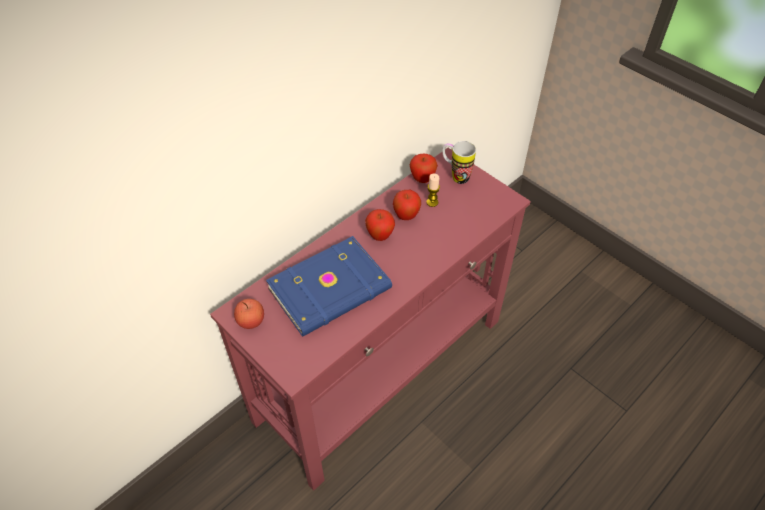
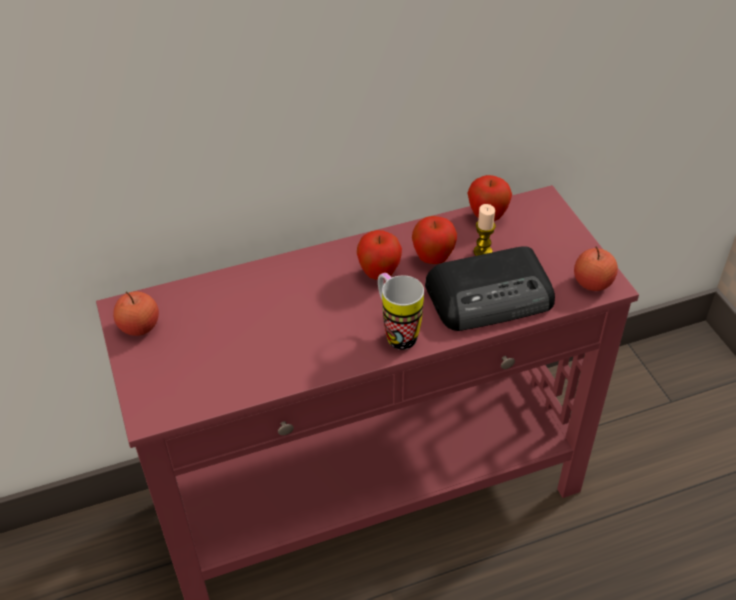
camera: 25 degrees right, 5 degrees down
blue book [266,236,392,337] -> none
mug [442,141,476,184] -> mug moved to [378,273,424,350]
none -> radio [425,246,555,331]
none -> apple [574,246,618,291]

